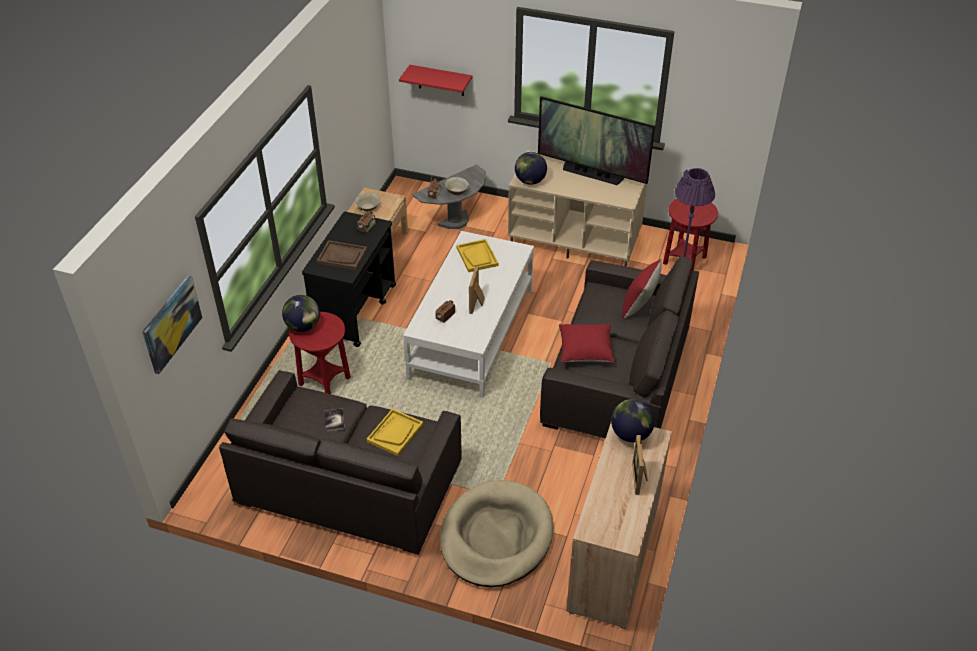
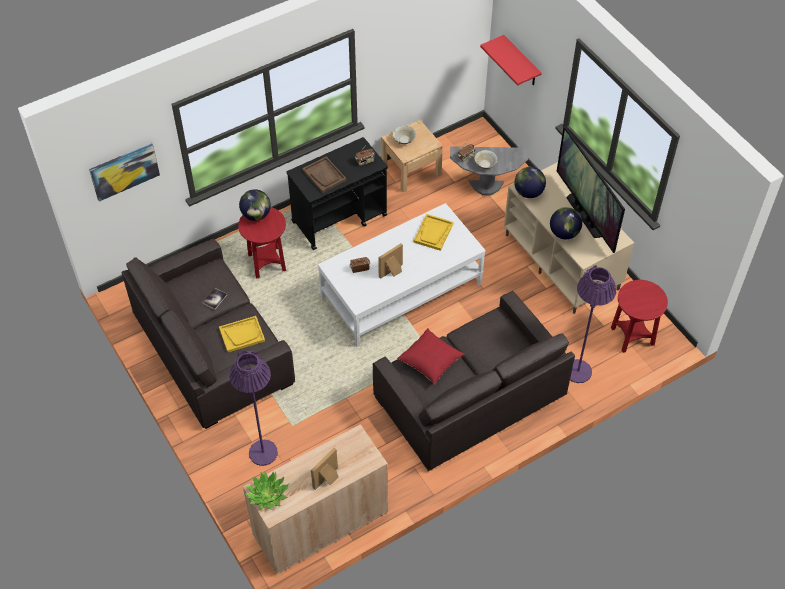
camera: 40 degrees right, 10 degrees up
beige dog bed [440,480,553,587] -> purple floor lamp [229,351,278,466]
globe [611,399,655,442] -> globe moved to [550,207,582,239]
red pillow [622,259,662,320] -> none
none -> potted plant [245,471,290,510]

